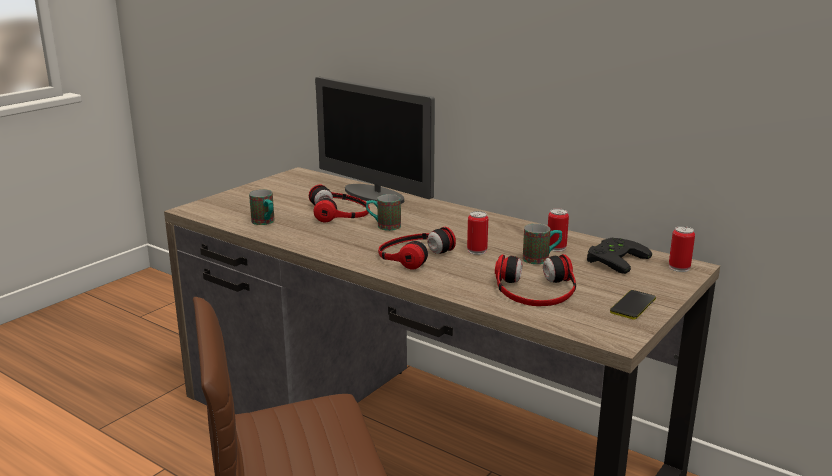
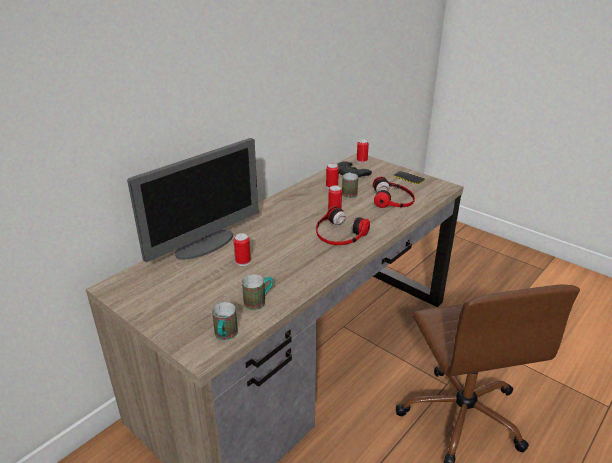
camera: 85 degrees left, 10 degrees up
headphones [309,185,370,223] -> can [234,233,251,266]
mug [366,194,401,231] -> mug moved to [212,302,238,340]

